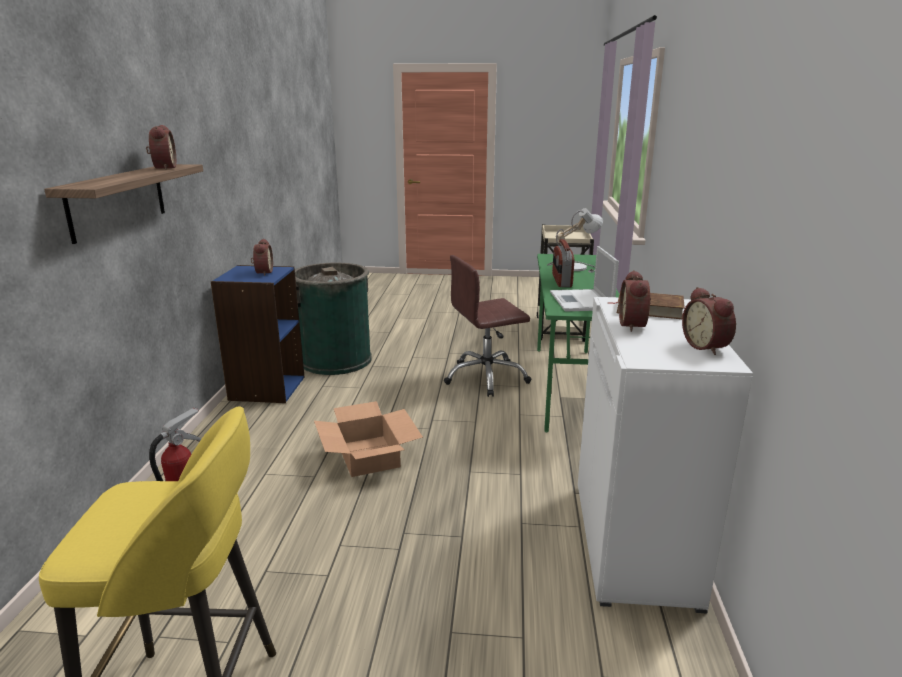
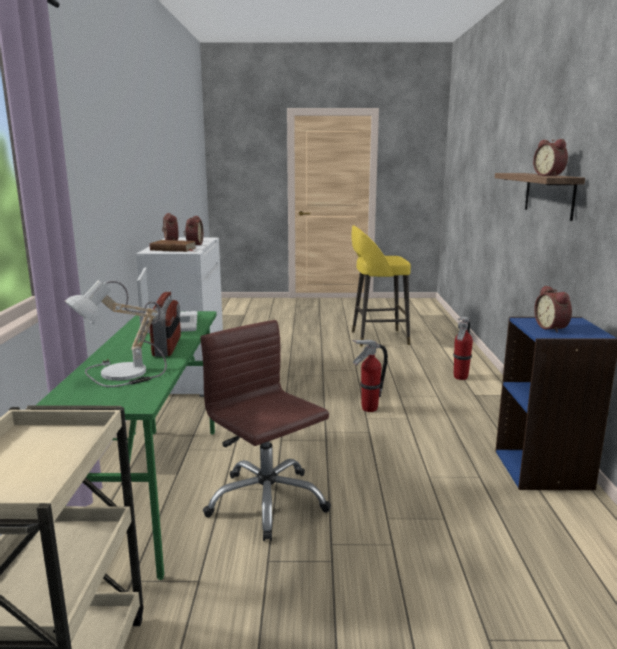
camera: 175 degrees right, 5 degrees down
green trash can [295,263,372,375] -> none
cardboard box [314,401,423,477] -> fire extinguisher [352,340,388,412]
brown office chair [444,255,531,397] -> brown office chair turned 105 degrees counterclockwise [200,320,331,541]

